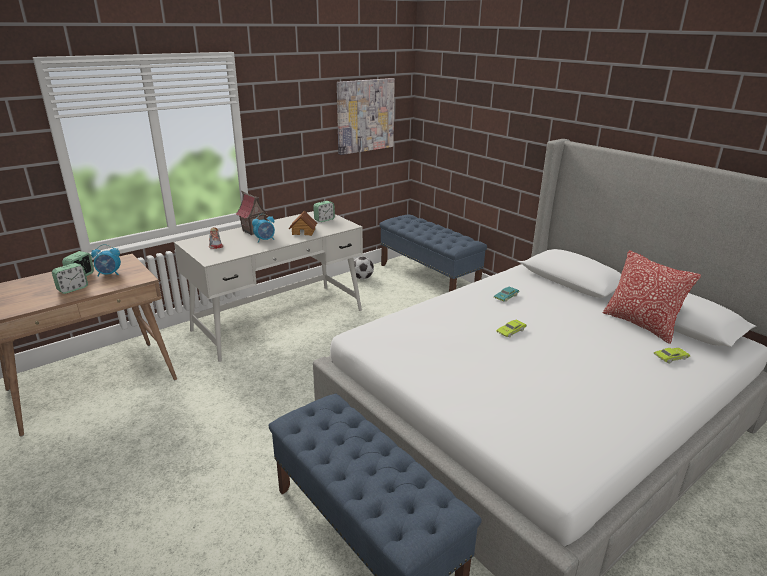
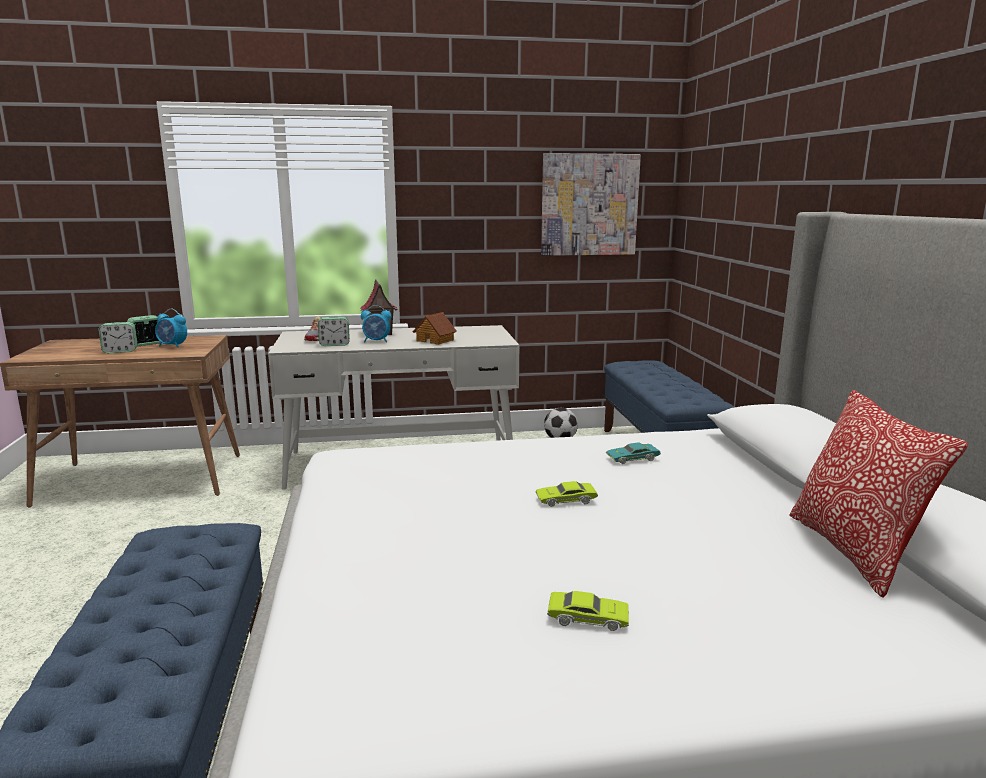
camera: 30 degrees right, 10 degrees down
alarm clock [313,201,335,222] -> alarm clock moved to [318,317,350,346]
green toy car [654,348,690,364] -> green toy car moved to [547,591,629,631]

